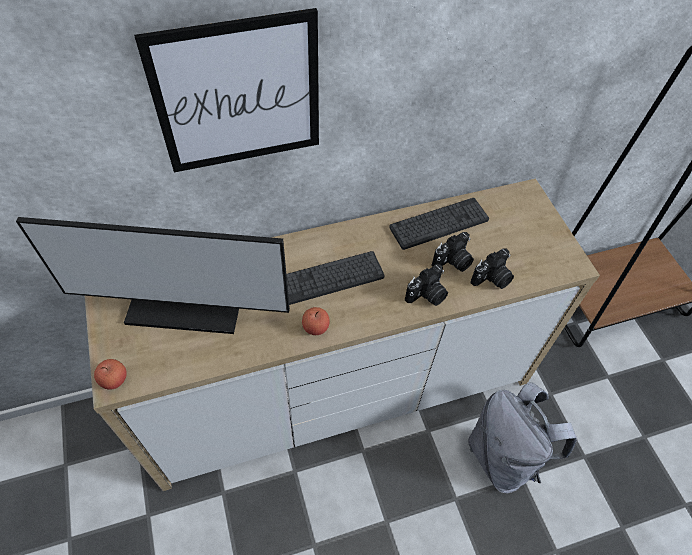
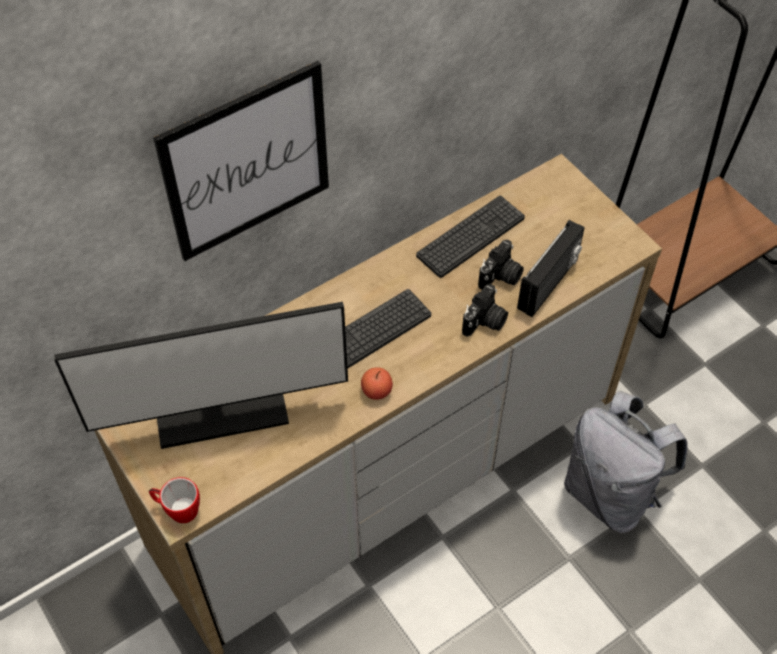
camera: 15 degrees left, 0 degrees up
apple [94,359,127,390] -> mug [149,477,200,523]
camera [470,249,514,289] -> radio [517,220,585,317]

